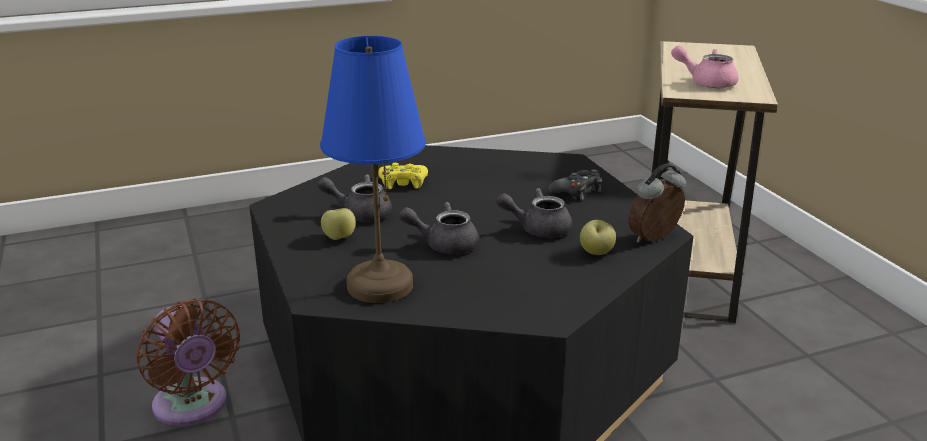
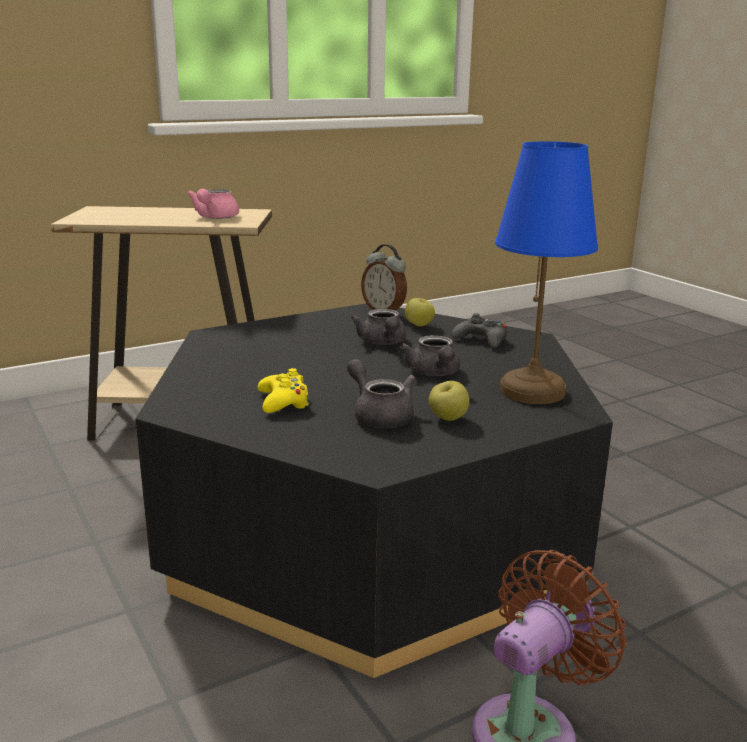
camera: 100 degrees left, 5 degrees down
grey teapot [317,174,392,222] -> grey teapot turned 150 degrees clockwise [347,359,415,428]
black game controller [548,169,602,200] -> black game controller moved to [452,313,507,348]

